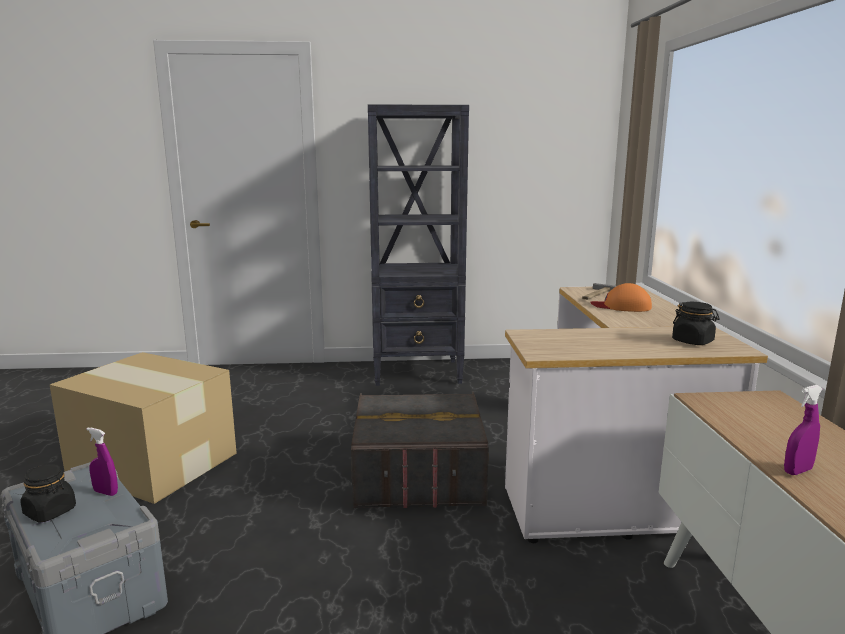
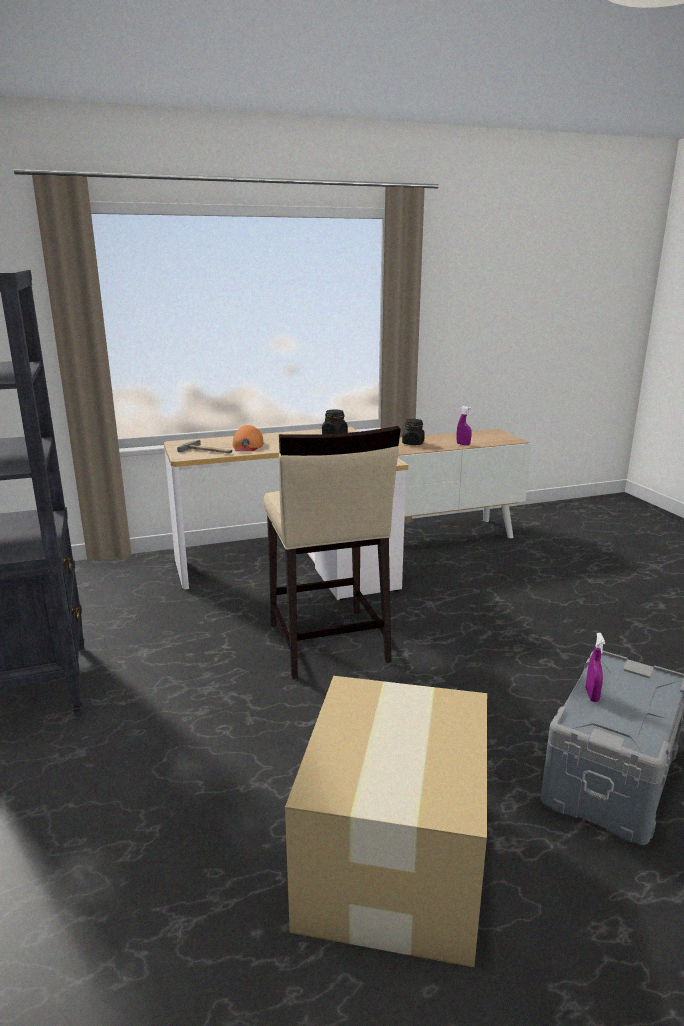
camera: 105 degrees left, 5 degrees up
black jar [20,464,76,523] -> black jar moved to [402,419,425,445]
grey storage box [351,392,489,508] -> beige stool [263,426,401,679]

